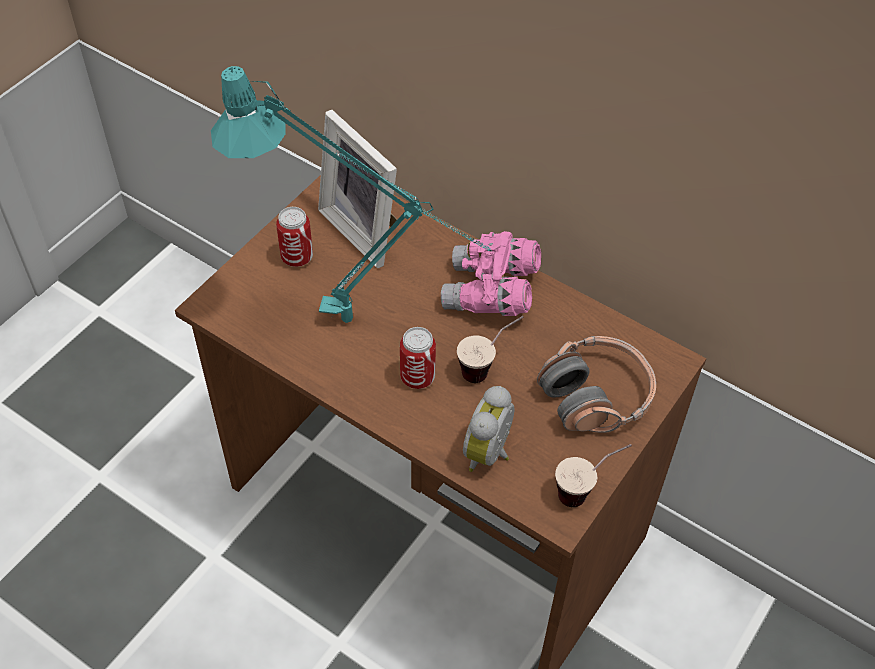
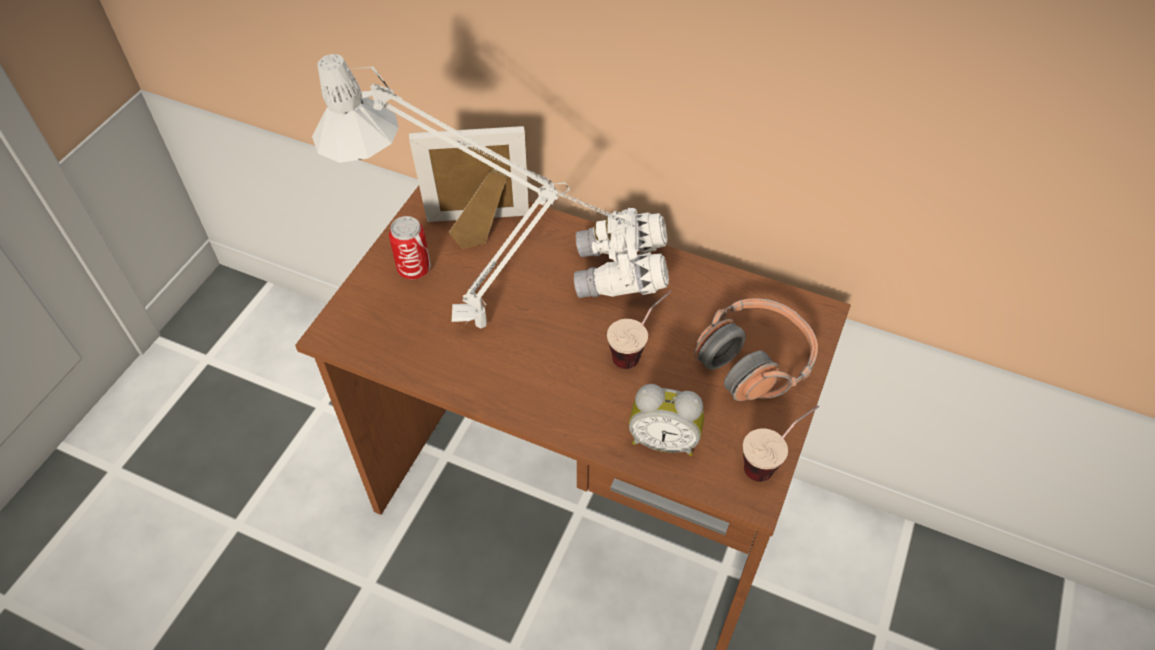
camera: 10 degrees left, 0 degrees up
turquoise table lamp [211,66,491,323] -> grey table lamp [312,54,635,329]
picture frame [318,110,397,268] -> picture frame turned 135 degrees clockwise [409,126,529,249]
can [400,327,436,389] -> none
pink binoculars [441,231,541,316] -> white binoculars [574,208,669,298]
alarm clock [463,386,515,472] -> alarm clock turned 90 degrees counterclockwise [629,384,704,456]

